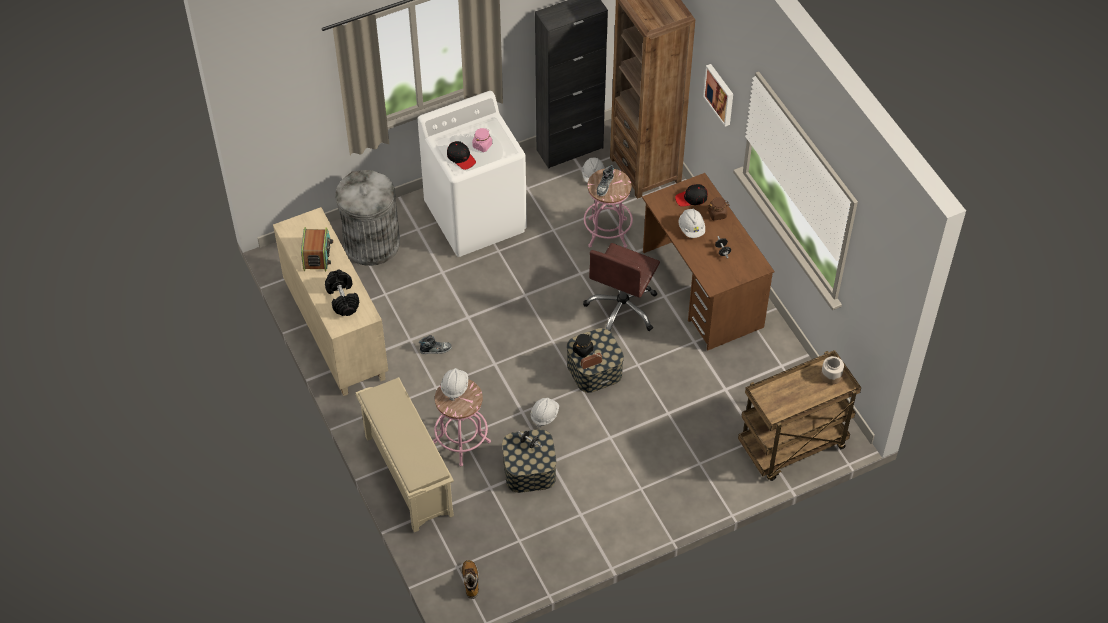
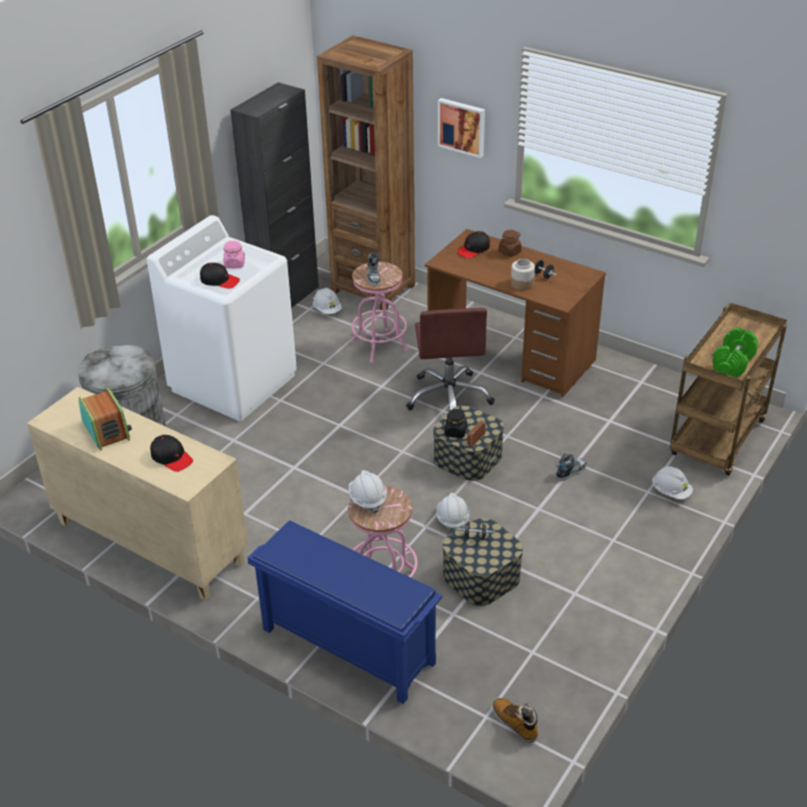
camera: 30 degrees left, 15 degrees down
black dumbbell [325,270,360,316] -> black cap [150,435,193,472]
beige shoe rack [356,377,454,532] -> blue shoe rack [247,521,442,704]
shoe [419,335,452,354] -> shoe moved to [556,453,587,481]
white hard hat [679,208,705,238] -> white hard hat moved to [652,466,693,499]
jar [821,356,844,384] -> jar moved to [511,259,535,290]
none -> green dumbbell [712,328,758,377]

